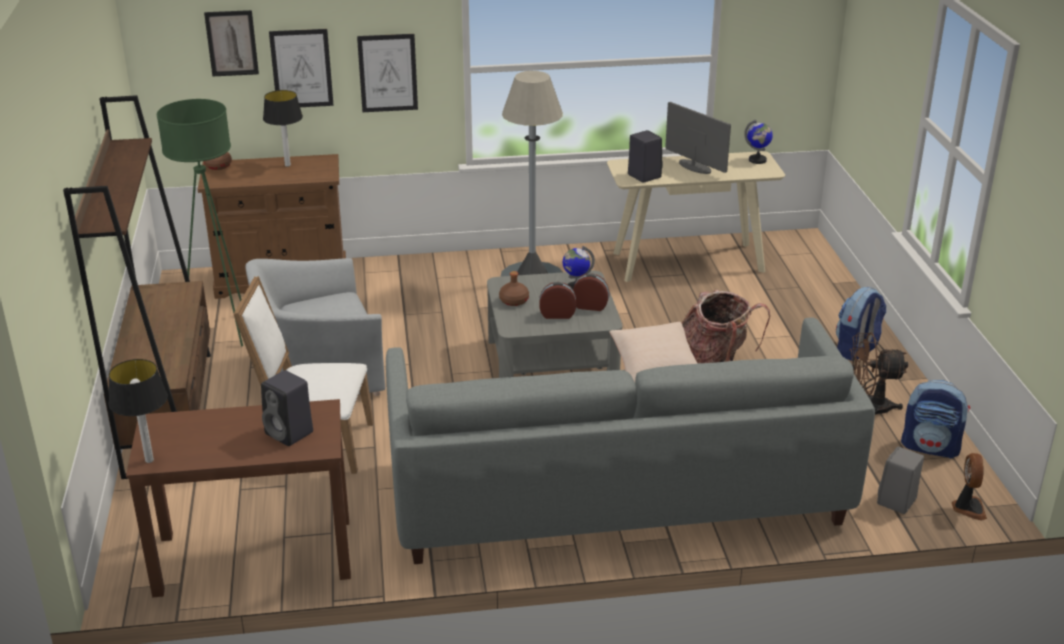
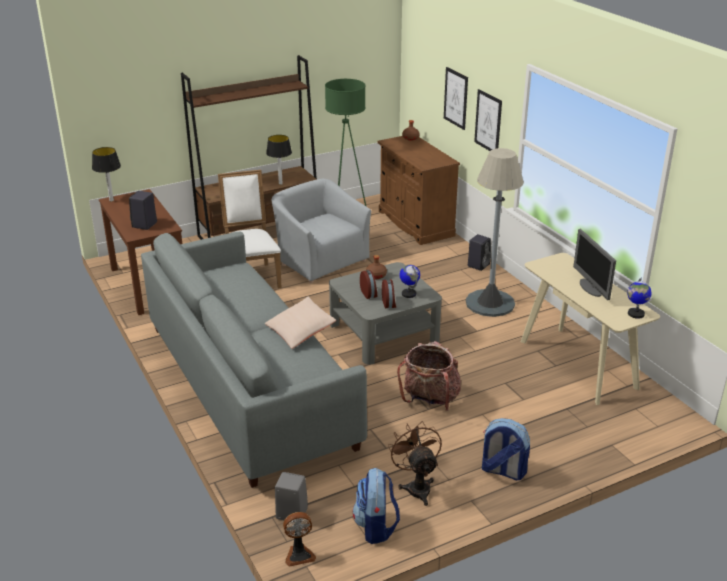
camera: 70 degrees right, 0 degrees up
picture [204,10,259,77] -> none
table lamp [263,90,303,167] -> table lamp moved to [266,135,292,185]
black speaker [628,130,663,183] -> black speaker moved to [468,234,491,271]
monitor [665,102,731,174] -> monitor turned 135 degrees clockwise [573,229,616,300]

